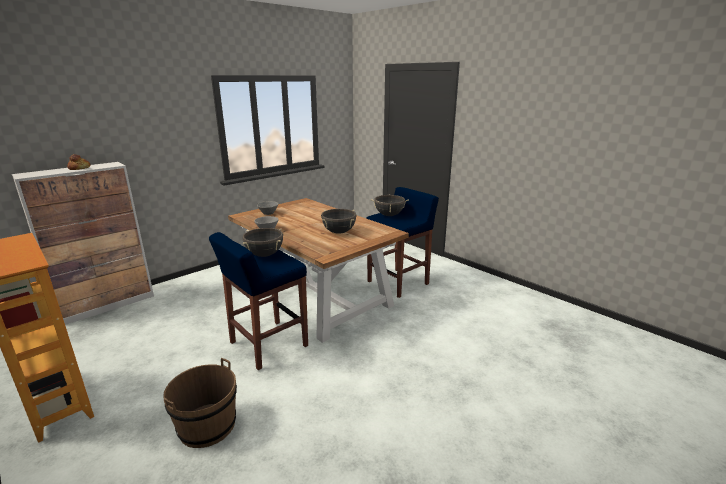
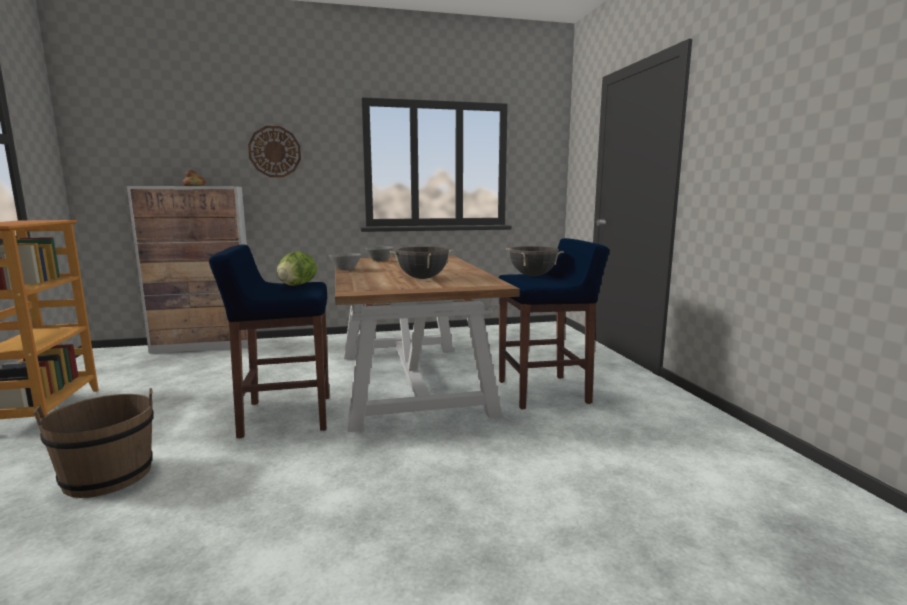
camera: 30 degrees right, 10 degrees down
black cooking pot [242,228,283,257] -> lettuce [277,251,317,286]
none -> wall clock [248,126,301,177]

